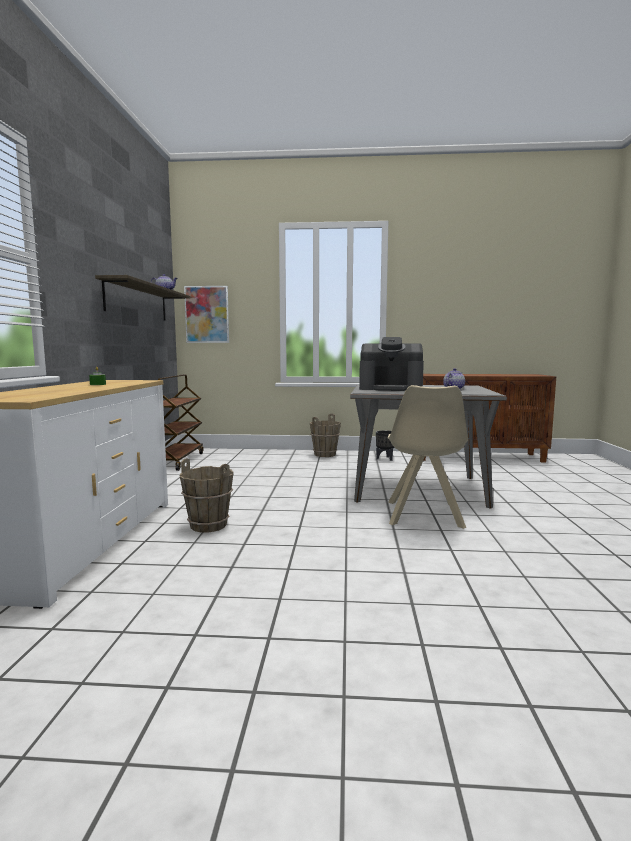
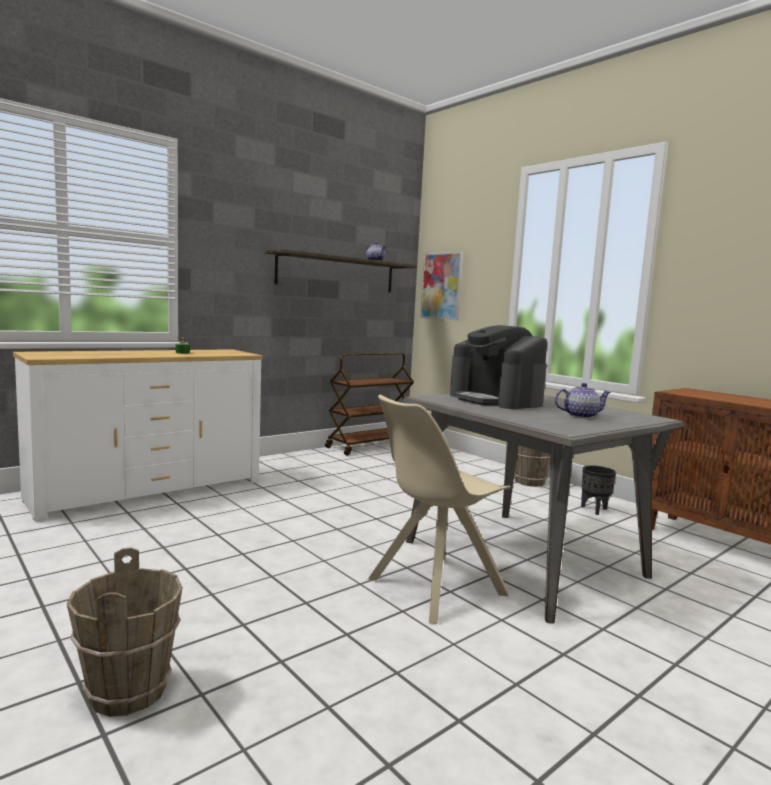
camera: 45 degrees right, 0 degrees up
brown bucket [180,458,234,532] -> brown bucket moved to [67,548,183,717]

